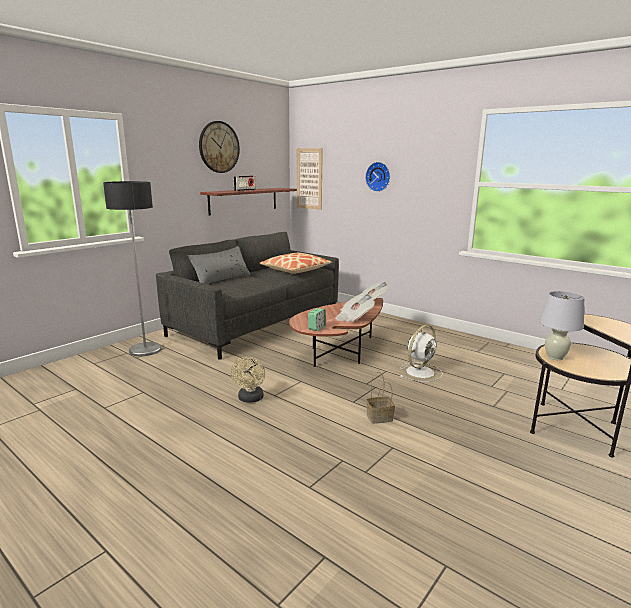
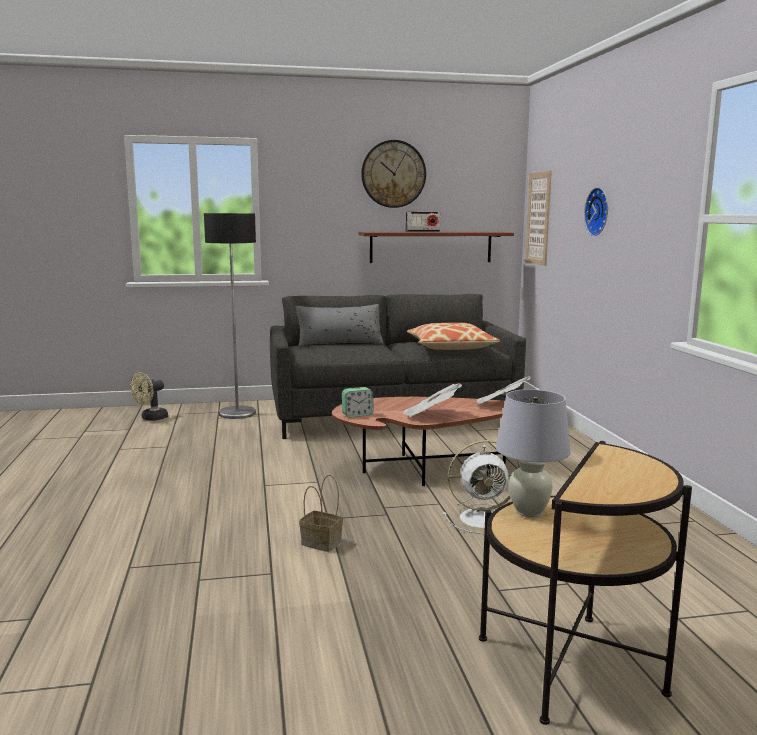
camera: 40 degrees right, 5 degrees down
beige fan [231,357,265,403] -> beige fan moved to [130,372,168,421]

